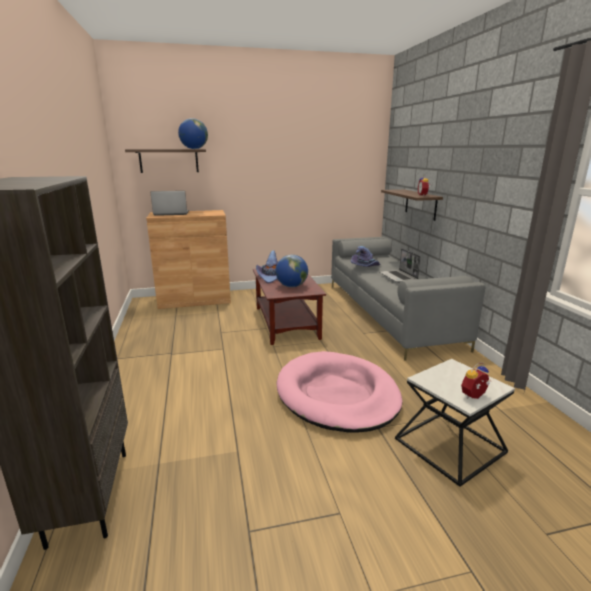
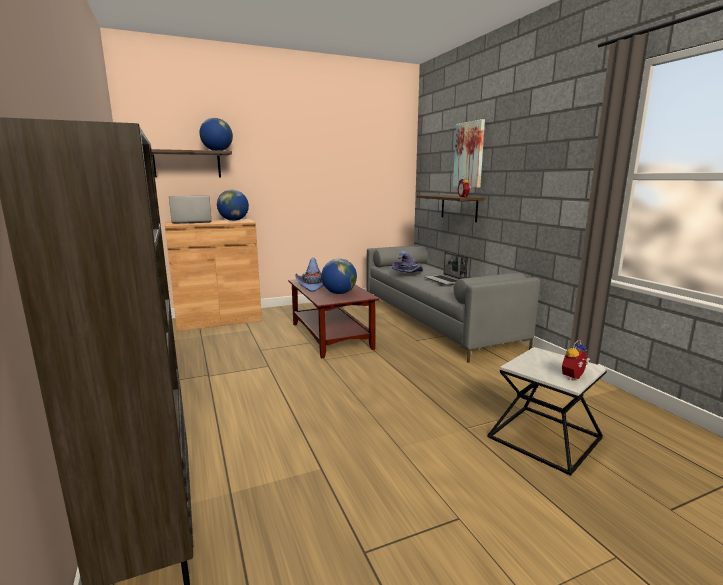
camera: 10 degrees left, 5 degrees down
pink dog bed [277,351,402,433] -> none
none -> globe [217,190,249,221]
none -> picture [453,119,485,188]

